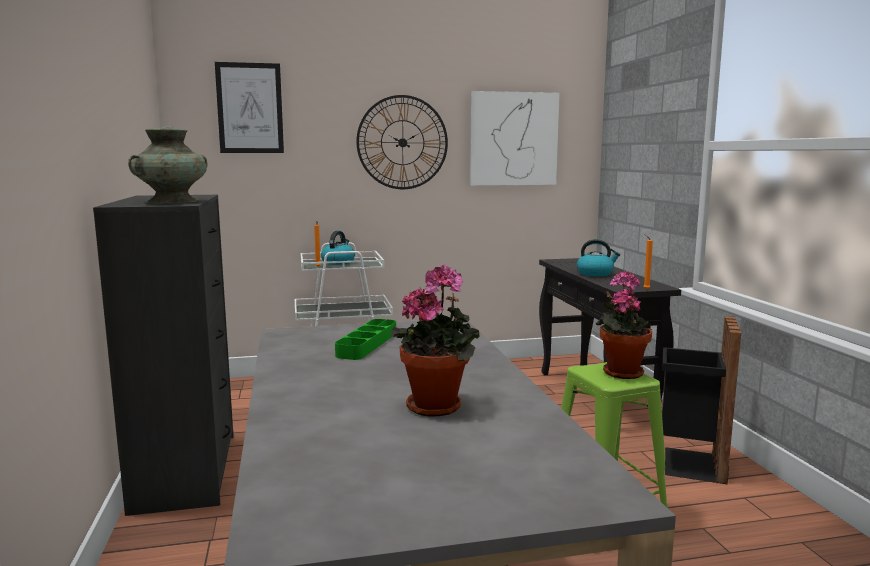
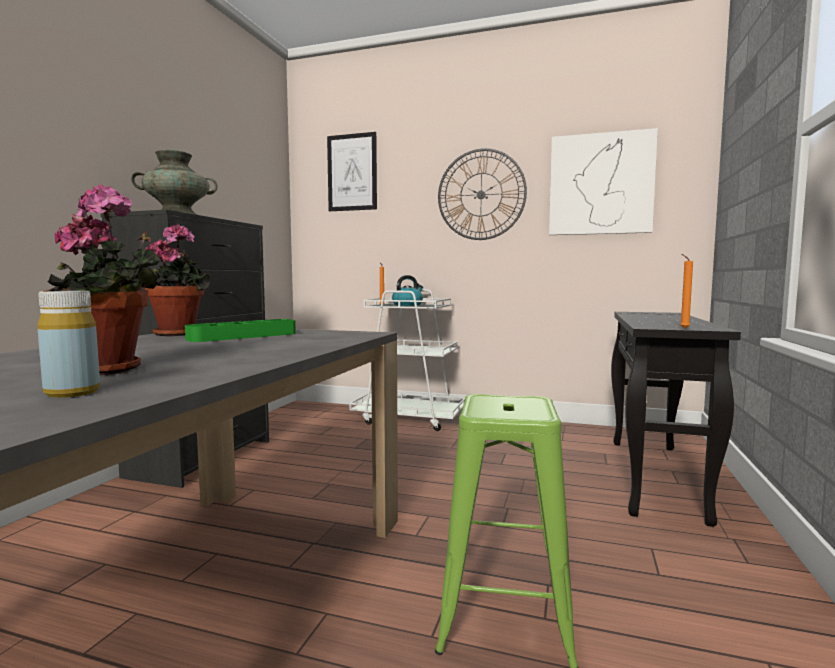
camera: 30 degrees right, 5 degrees down
kettle [577,239,620,276] -> none
potted plant [596,271,652,379] -> potted plant moved to [136,223,211,336]
black trash can [662,316,741,484] -> none
none -> yellow bottle [37,291,100,398]

